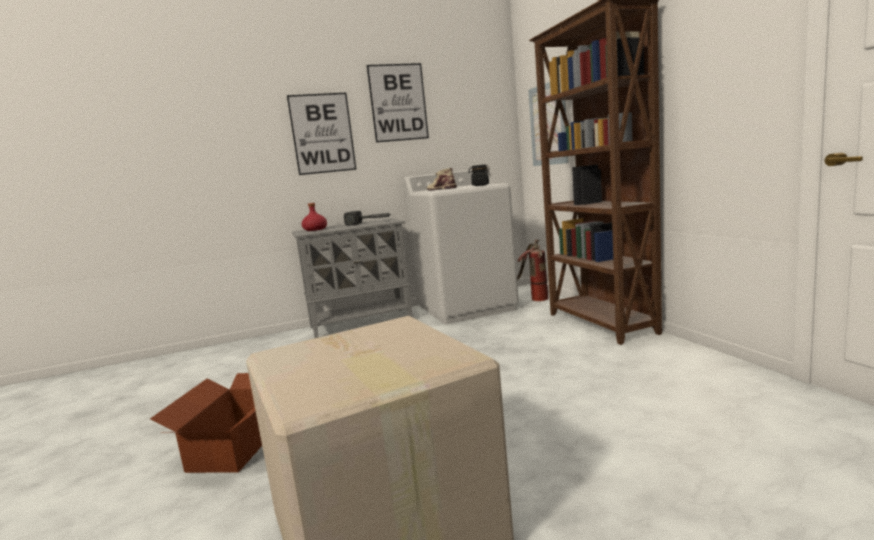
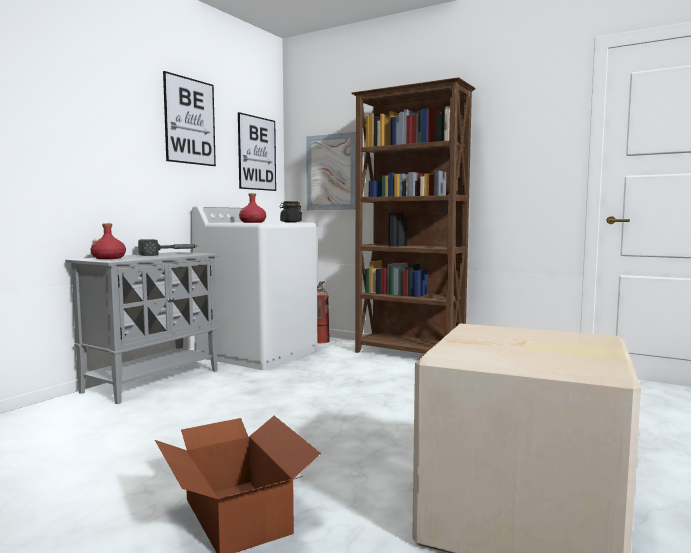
camera: 40 degrees left, 5 degrees down
picture [287,93,356,175] -> picture moved to [238,112,276,191]
beige boot [427,168,457,191] -> red bottle [239,193,266,223]

